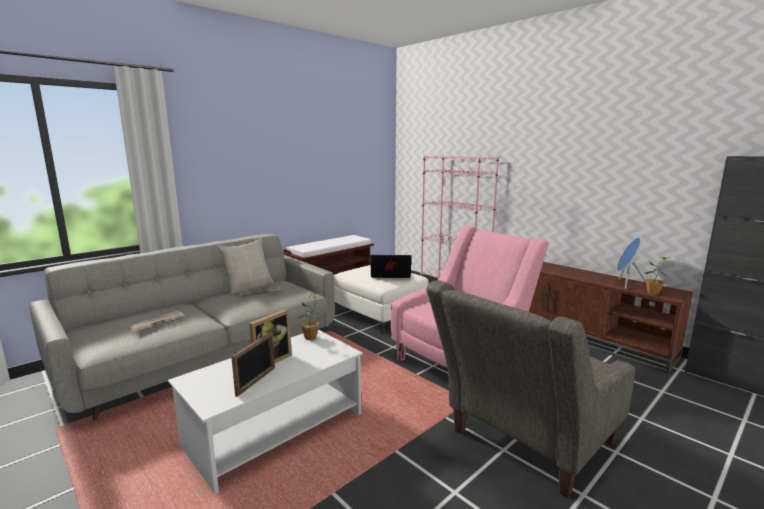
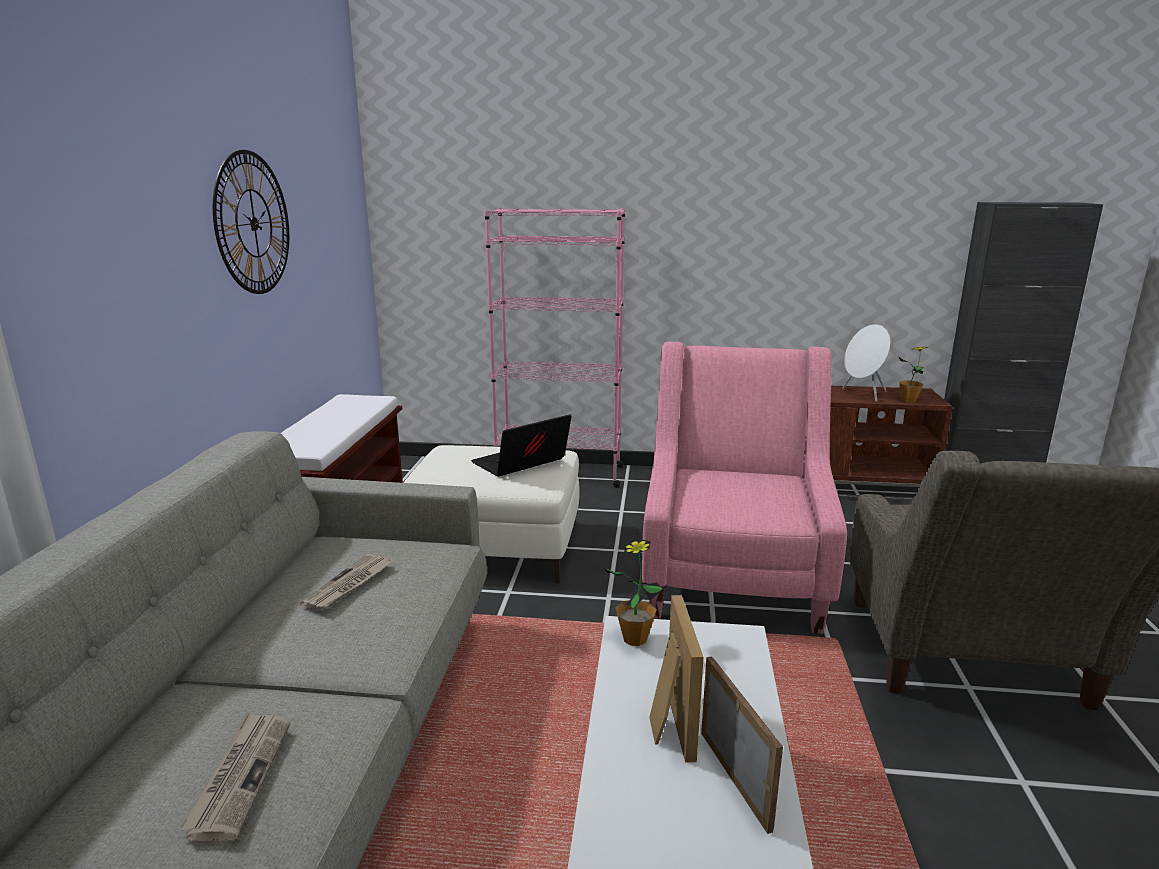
camera: 40 degrees left, 5 degrees up
beige pillow [217,238,274,295] -> none
blue speaker [617,237,646,289] -> white speaker [842,324,890,402]
none -> wall clock [213,150,289,294]

